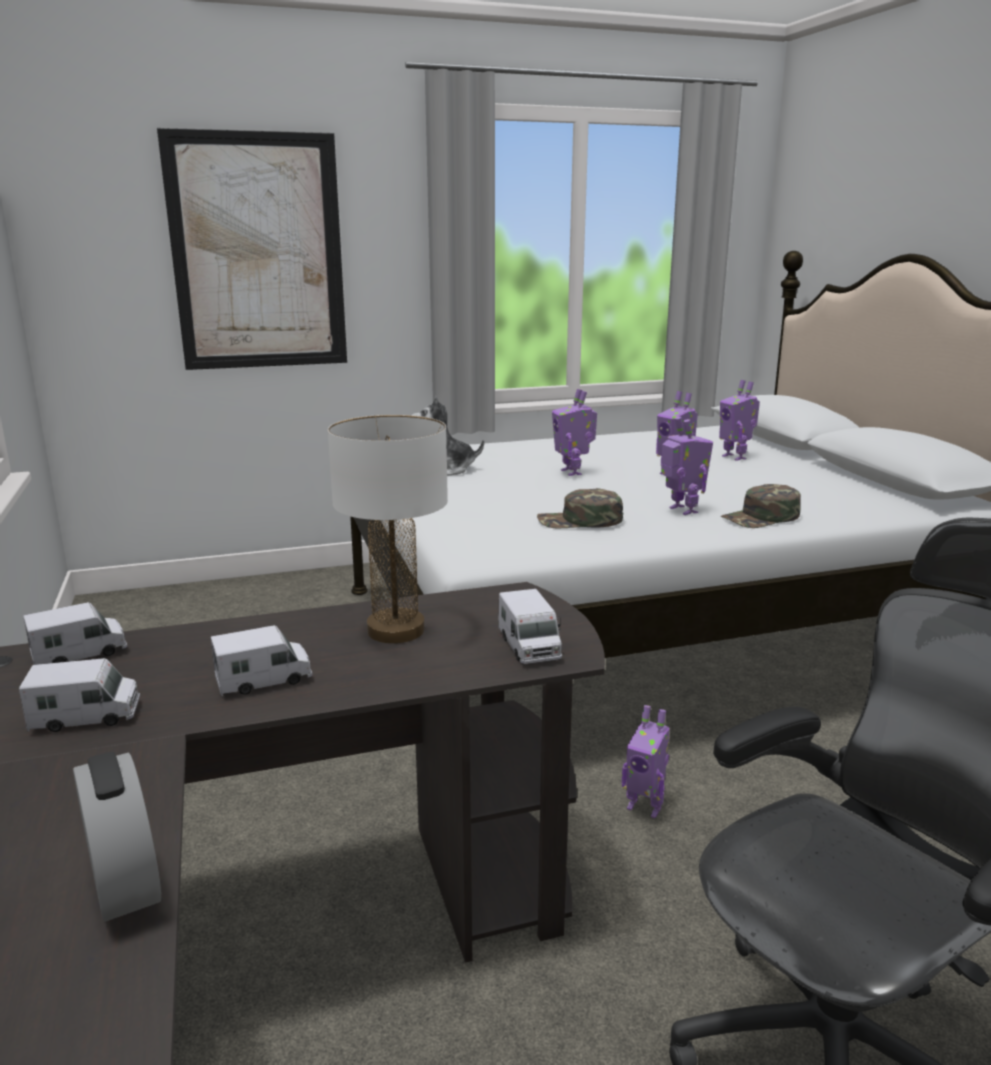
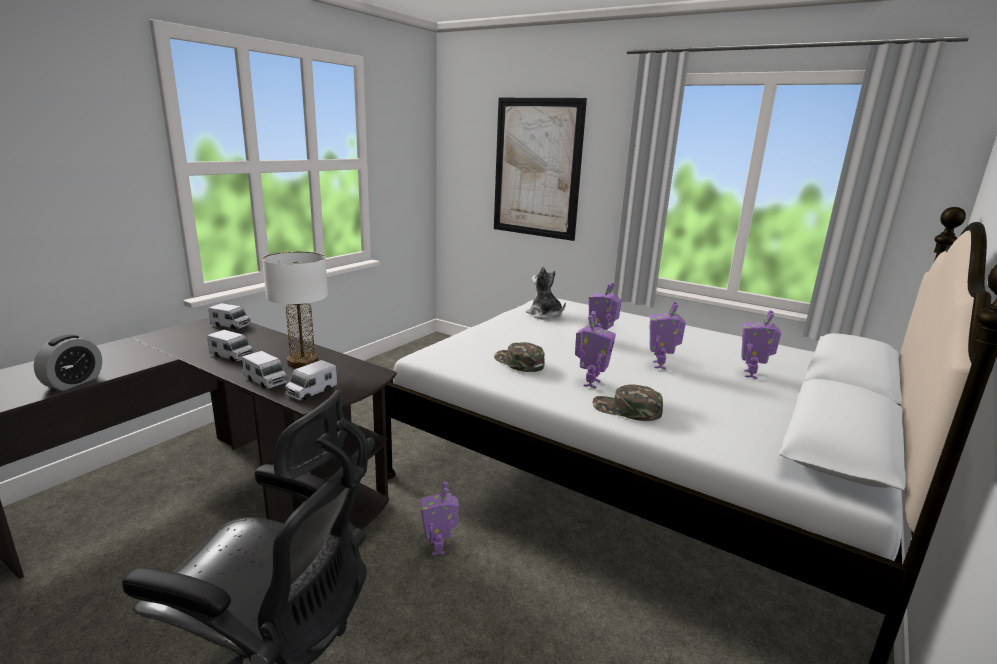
camera: 50 degrees right, 0 degrees up
toy truck [19,658,140,732] -> toy truck moved to [242,351,288,389]

